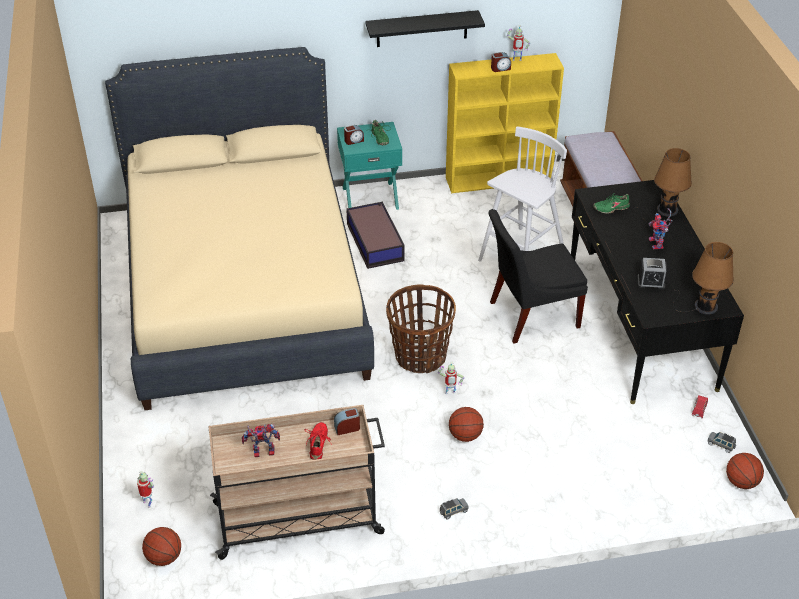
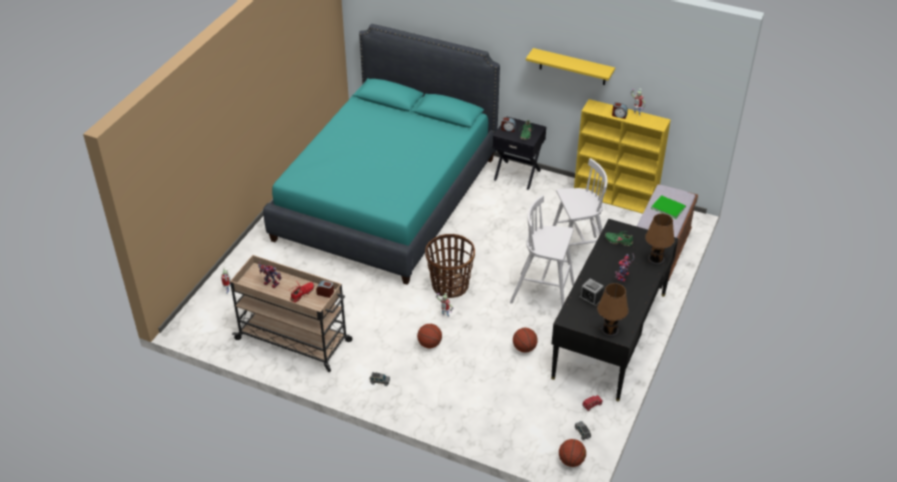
camera: 35 degrees right, 0 degrees up
beige bed [105,47,374,410] -> turquoise bed [263,24,500,285]
basketball [142,527,181,566] -> basketball moved to [513,328,538,353]
turquoise nightstand [337,122,402,210] -> black nightstand [493,117,546,190]
storage box [346,202,405,269] -> none
black shelf [365,10,485,47] -> yellow shelf [526,48,615,85]
black chair [489,209,588,344] -> white stool [510,195,575,306]
none -> green book [651,195,686,219]

